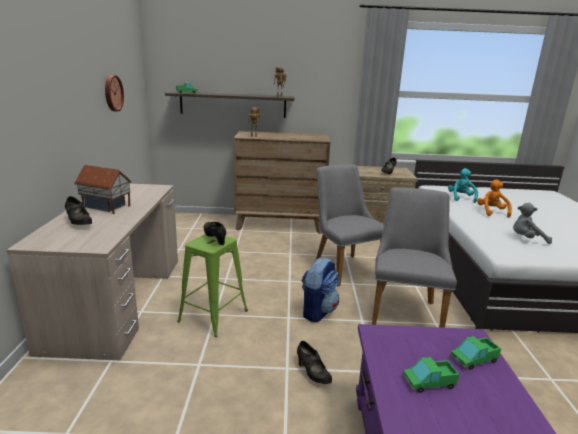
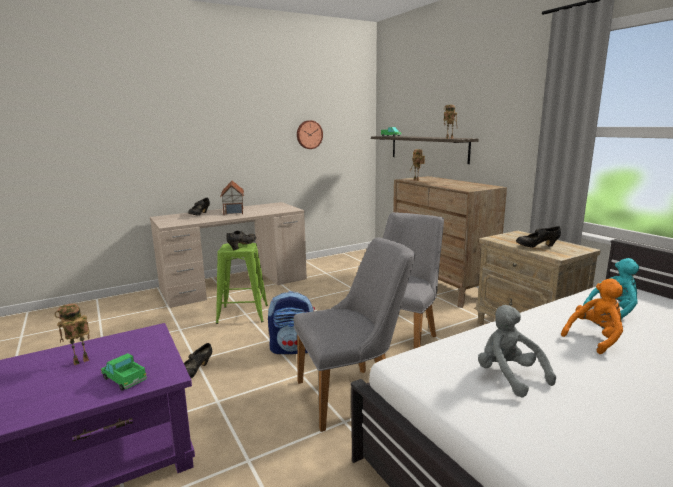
camera: 60 degrees right, 5 degrees down
toy truck [402,357,459,393] -> toy robot [54,303,90,365]

